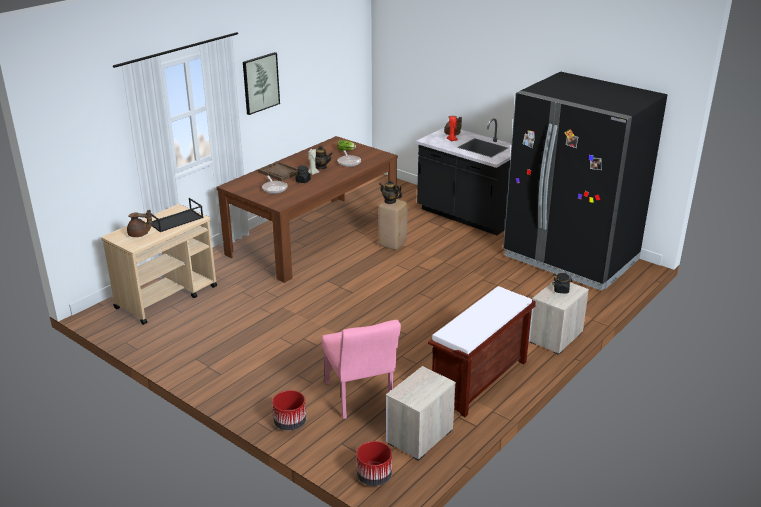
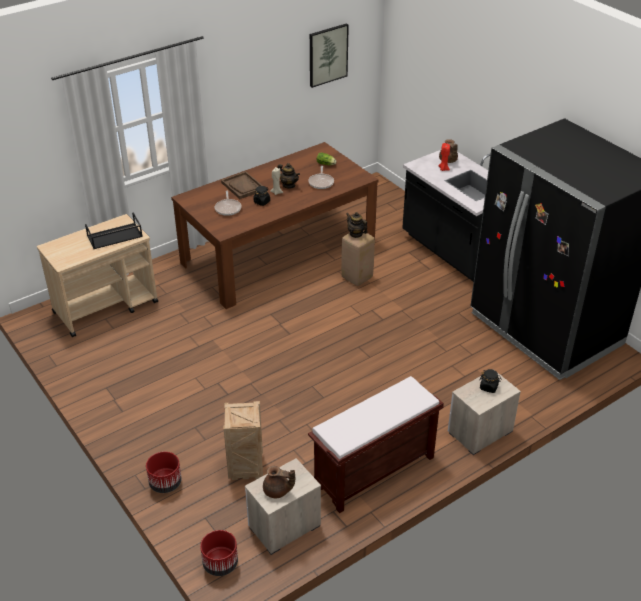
camera: 15 degrees right, 10 degrees up
brown teapot [127,210,152,237] -> brown teapot moved to [263,466,295,499]
picture [243,52,280,115] -> picture moved to [310,23,349,88]
pink chair [322,320,401,419] -> crate [224,401,263,480]

